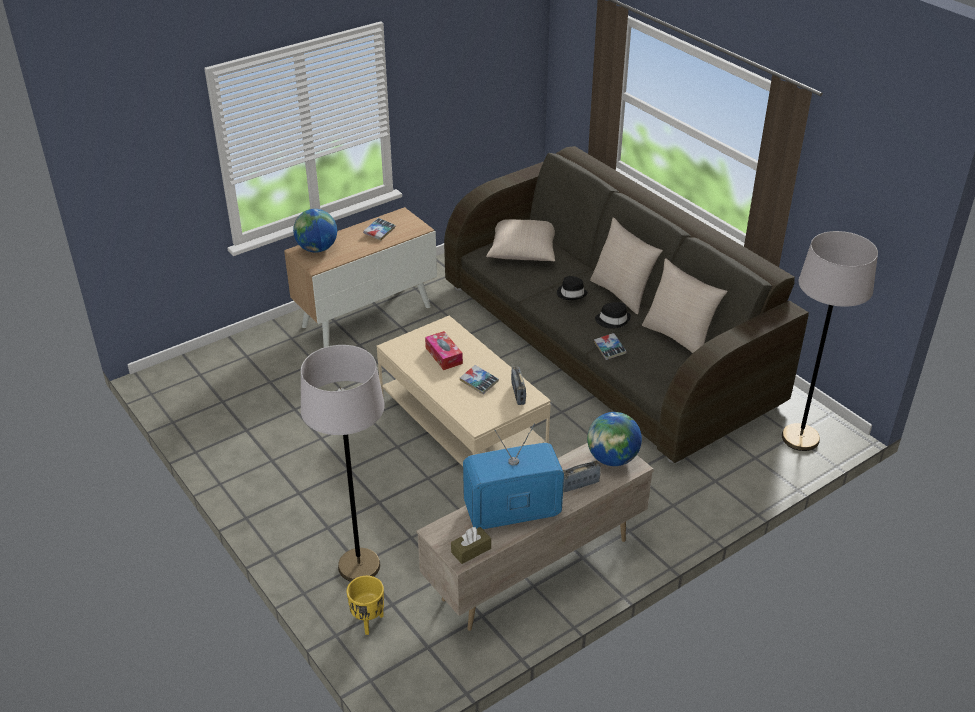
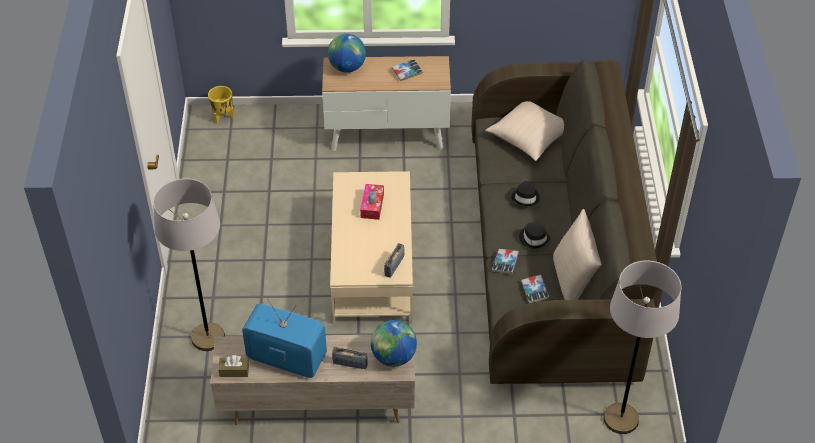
camera: 35 degrees right, 10 degrees up
yellow planter [347,576,384,635] -> yellow planter moved to [208,86,234,124]
book [460,365,499,394] -> book moved to [521,275,549,304]
beige pillow [590,217,663,314] -> none

